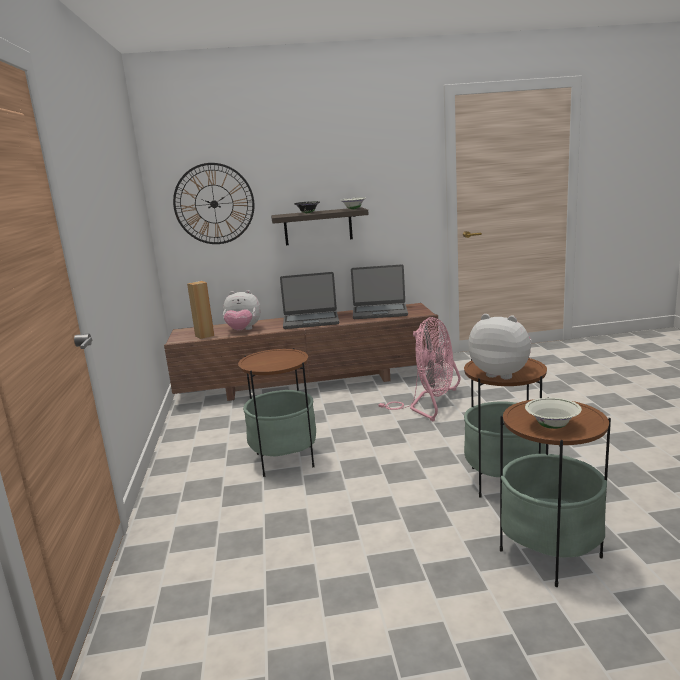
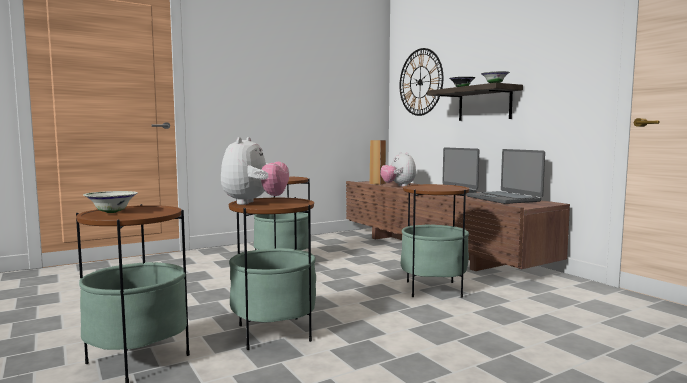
camera: 65 degrees right, 10 degrees down
pink fan [378,317,460,421] -> side table [401,184,470,298]

